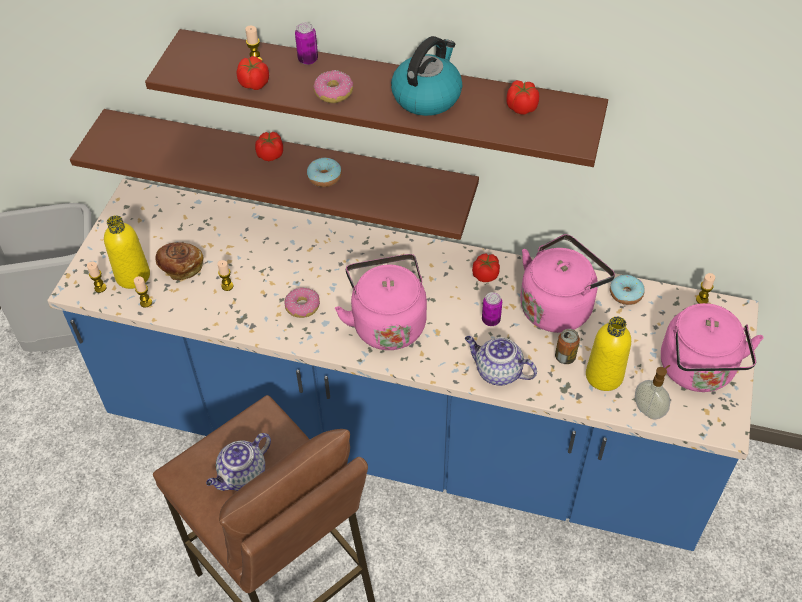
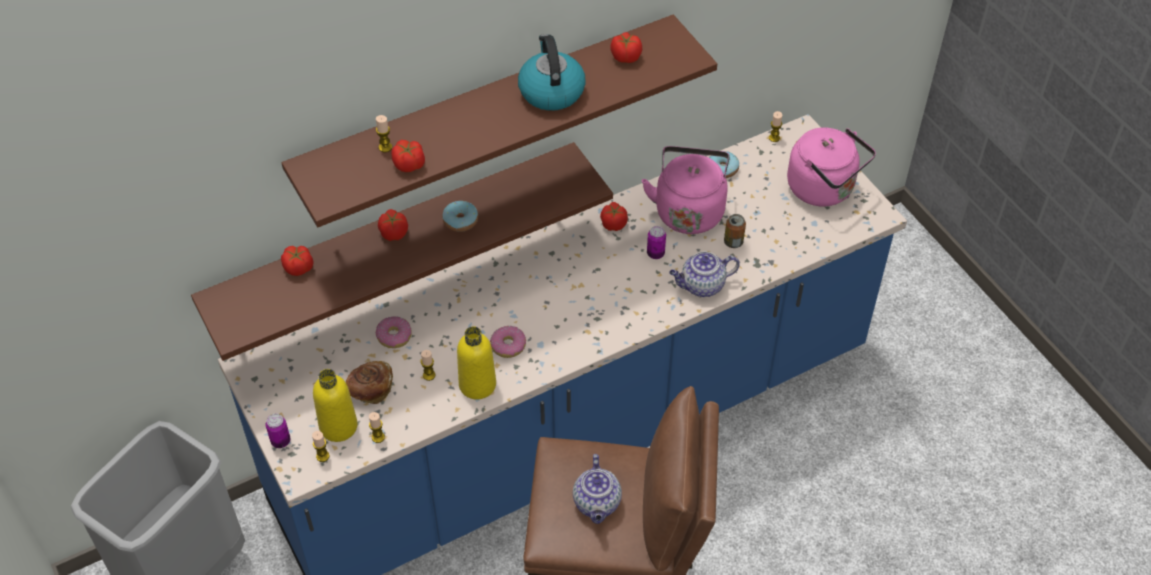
camera: 45 degrees left, 0 degrees up
can [295,23,318,65] -> can moved to [266,414,290,448]
donut [314,70,353,103] -> donut moved to [376,317,412,348]
pink kettle [335,254,427,350] -> none
yellow bottle [586,316,631,391] -> yellow bottle moved to [457,326,496,399]
soap dispenser [635,365,670,420] -> none
none -> tomato [281,246,314,276]

